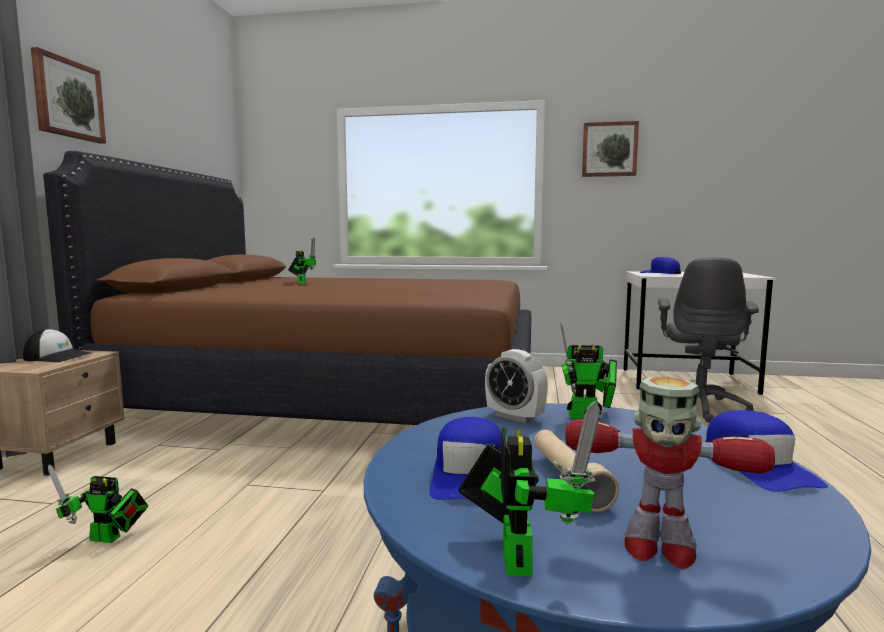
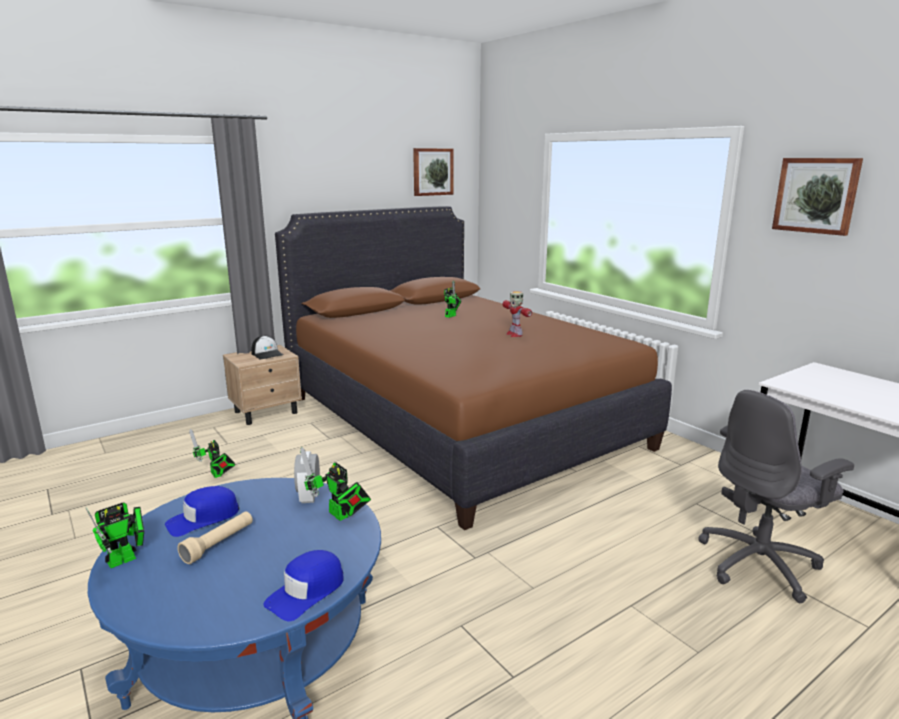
camera: 45 degrees right, 10 degrees up
picture [31,47,106,144] -> picture moved to [413,148,454,196]
toy robot [565,377,775,569] -> toy robot moved to [502,291,532,337]
blue cap [640,257,681,274] -> none

